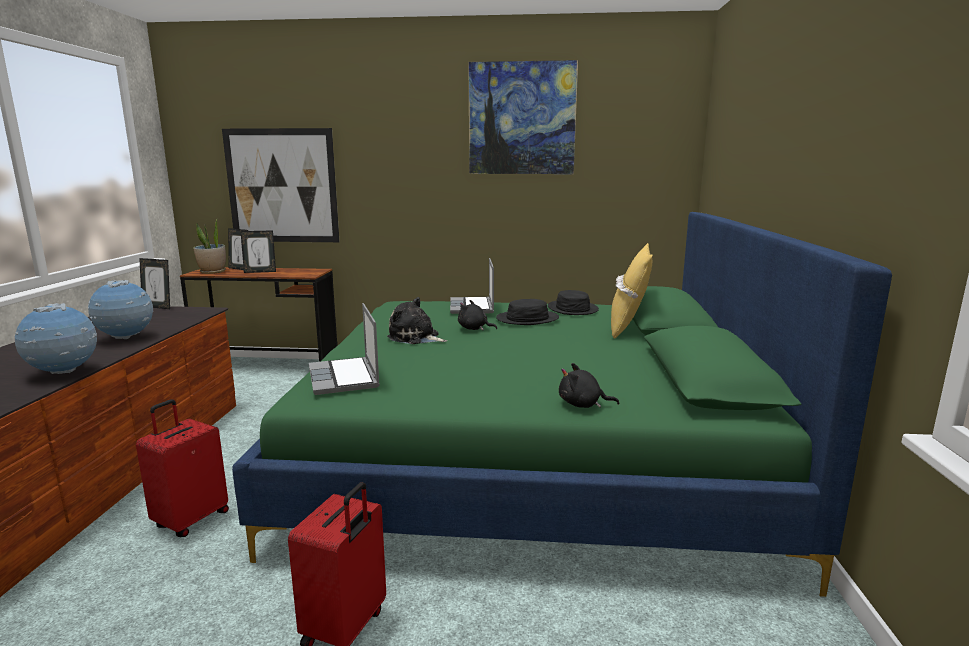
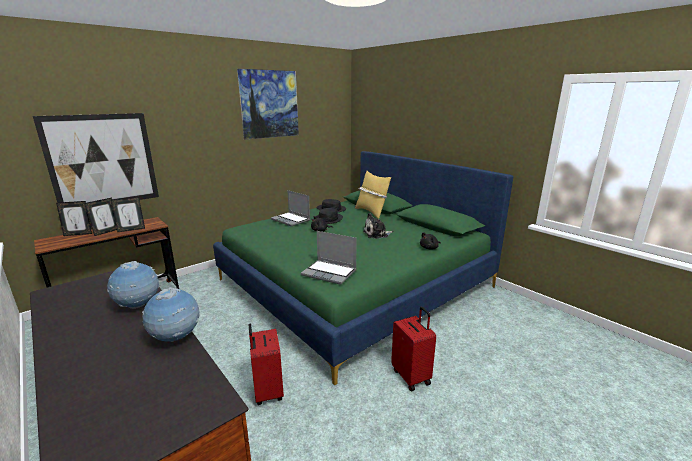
camera: 45 degrees left, 5 degrees up
picture frame [139,258,170,309] -> picture frame moved to [111,197,145,232]
potted plant [193,218,226,274] -> none
plush toy [387,297,448,344] -> plush toy moved to [363,213,393,239]

